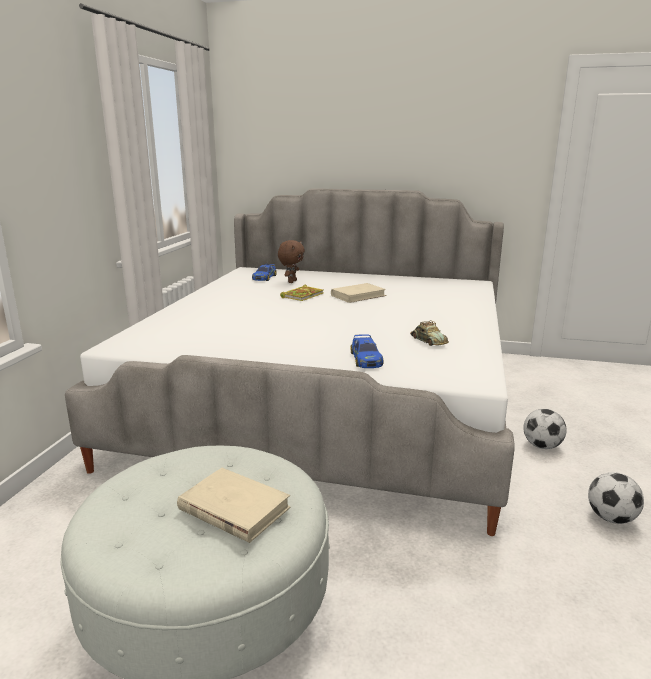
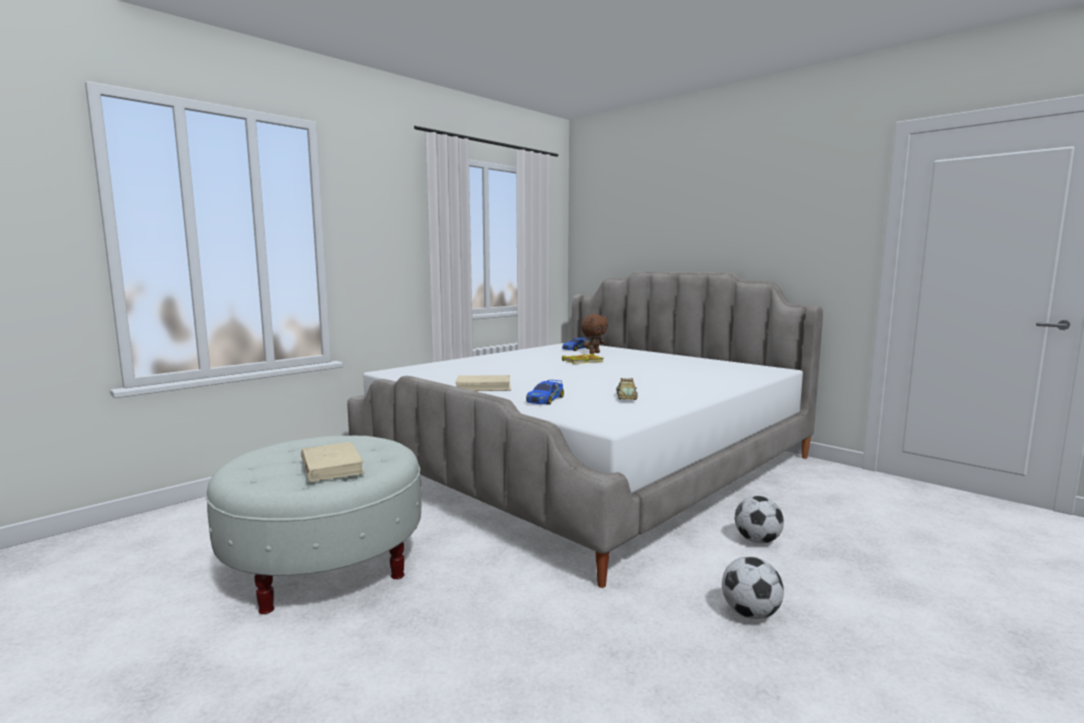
camera: 30 degrees right, 10 degrees down
beige book [331,283,387,303] -> beige book moved to [455,375,511,391]

